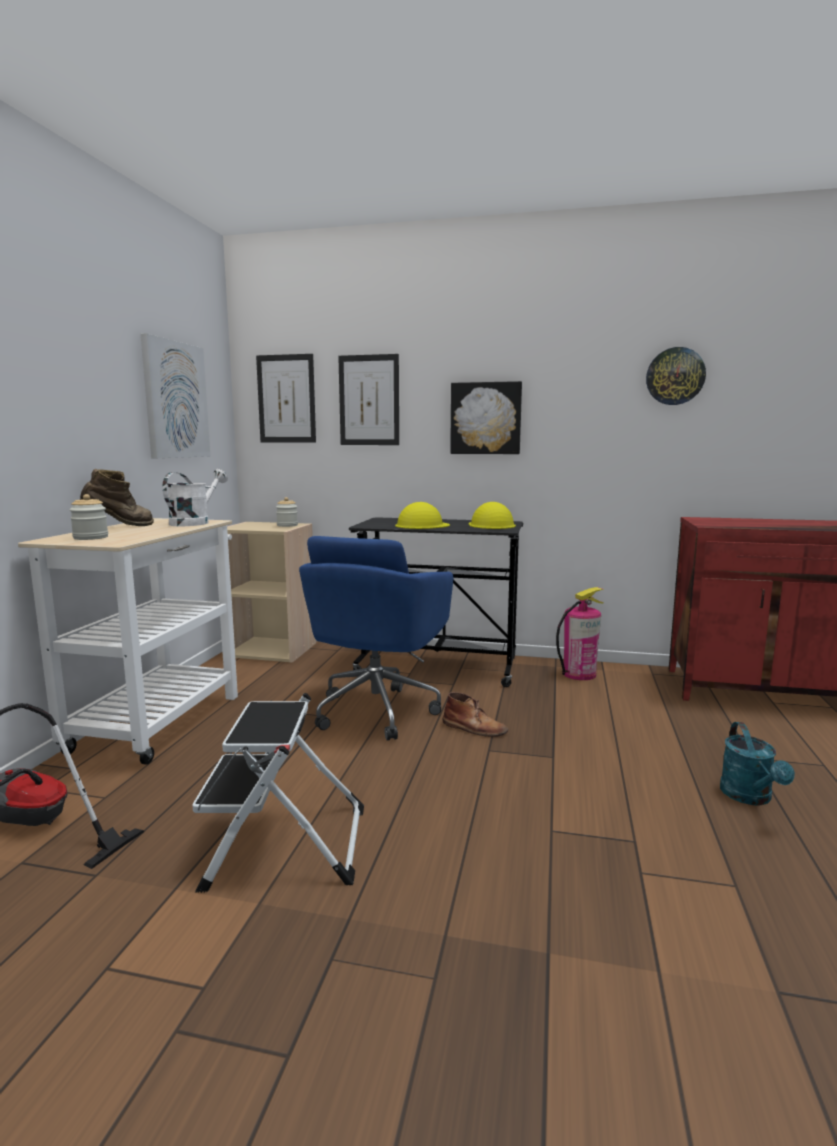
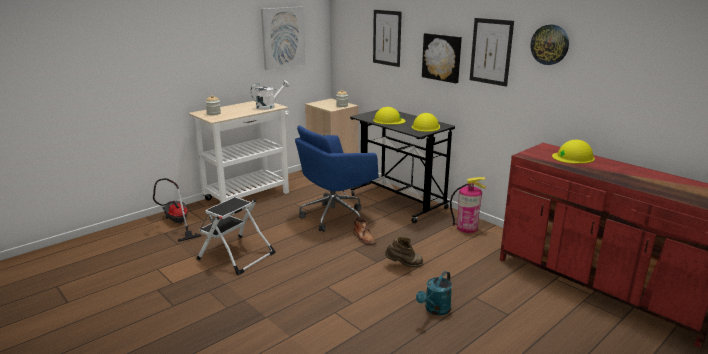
camera: 35 degrees right, 10 degrees up
brown boot [80,469,154,526] -> brown boot moved to [385,236,423,267]
picture [256,354,316,442] -> picture moved to [470,18,514,87]
none -> yellow hard hat [552,140,595,164]

